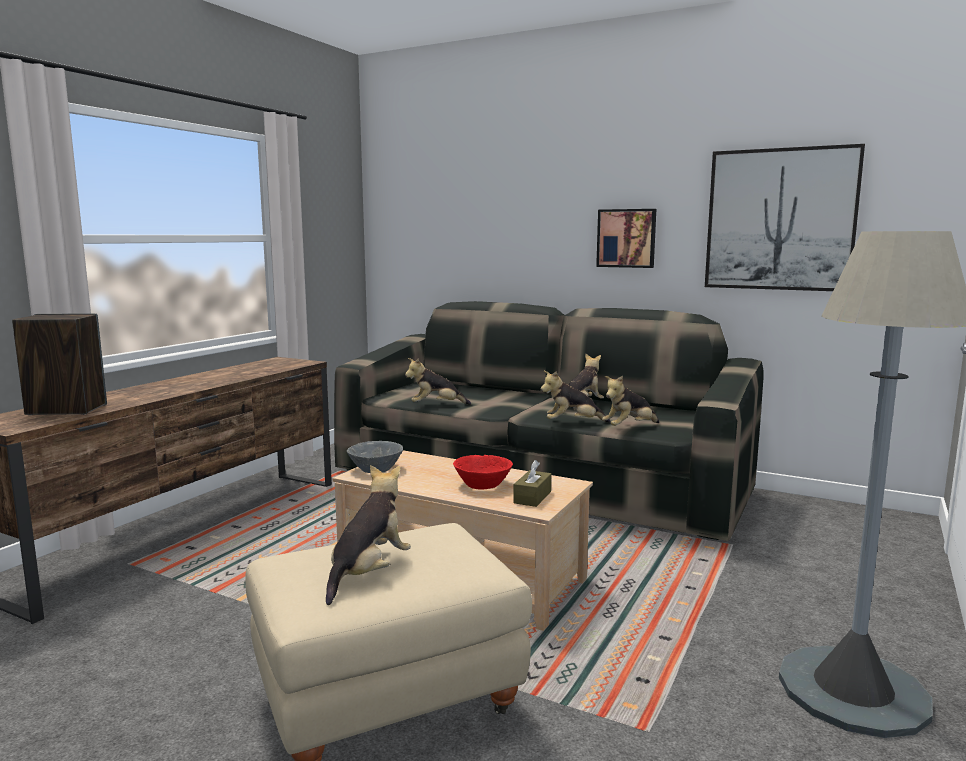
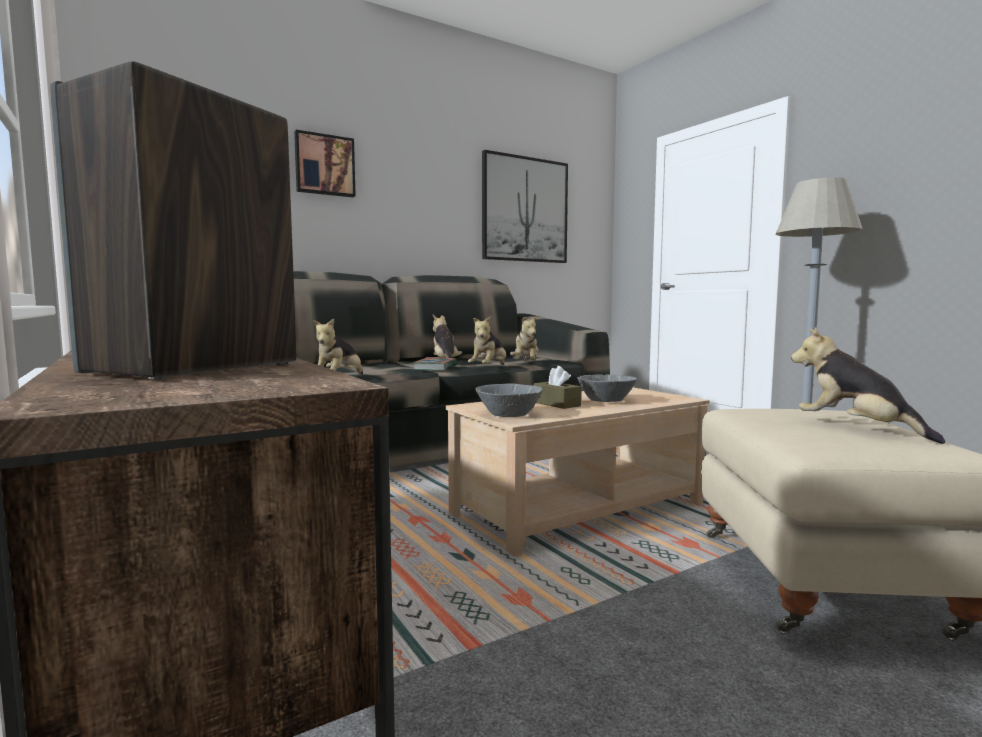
camera: 60 degrees left, 5 degrees down
red bowl [453,455,513,489] -> grey bowl [577,375,637,402]
brown tissue box [513,460,551,507] -> brown tissue box moved to [533,366,581,409]
picture [596,209,656,268] -> picture moved to [294,130,356,197]
none -> book [412,357,457,370]

